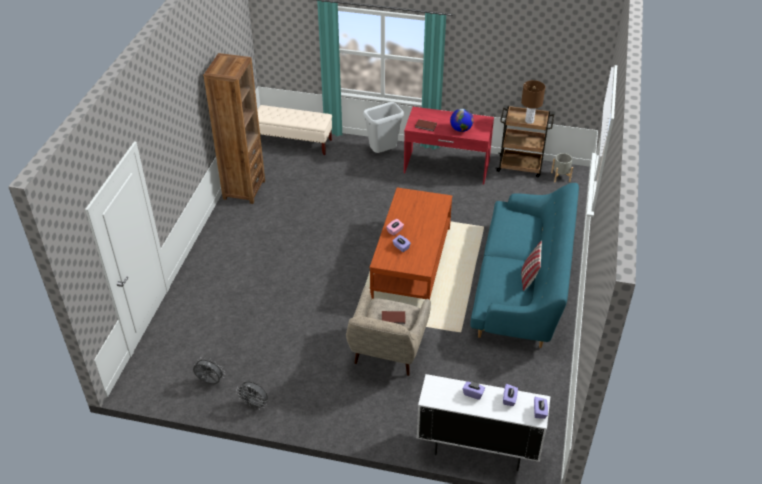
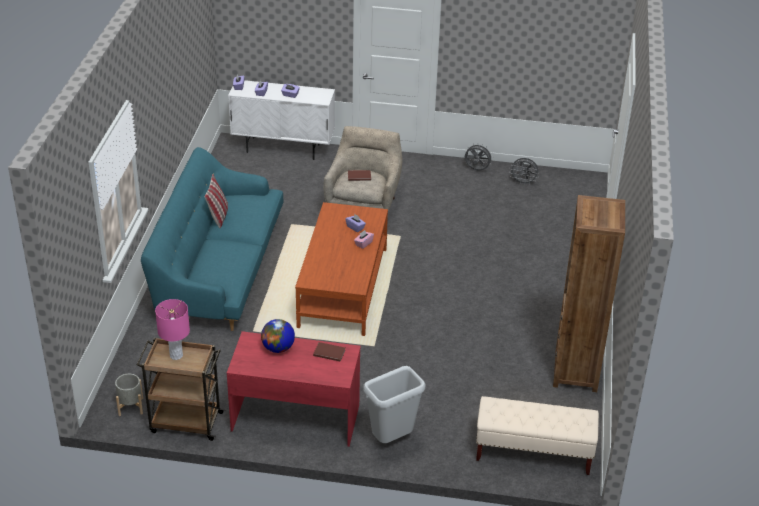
camera: 175 degrees right, 5 degrees down
brown table lamp [521,80,545,124] -> pink table lamp [155,299,190,360]

